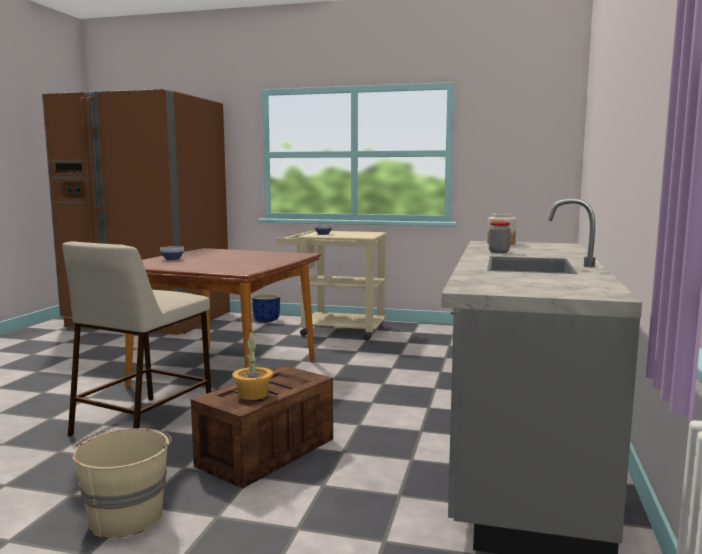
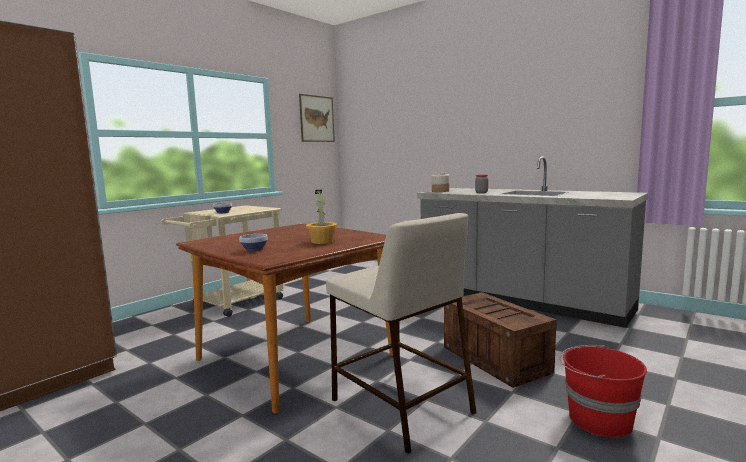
camera: 65 degrees left, 0 degrees up
beige bucket [72,428,172,538] -> red bucket [559,345,647,437]
potted plant [232,329,273,400] -> potted plant moved to [306,190,337,244]
blue planter [252,294,280,322] -> none
none -> picture [299,94,335,142]

